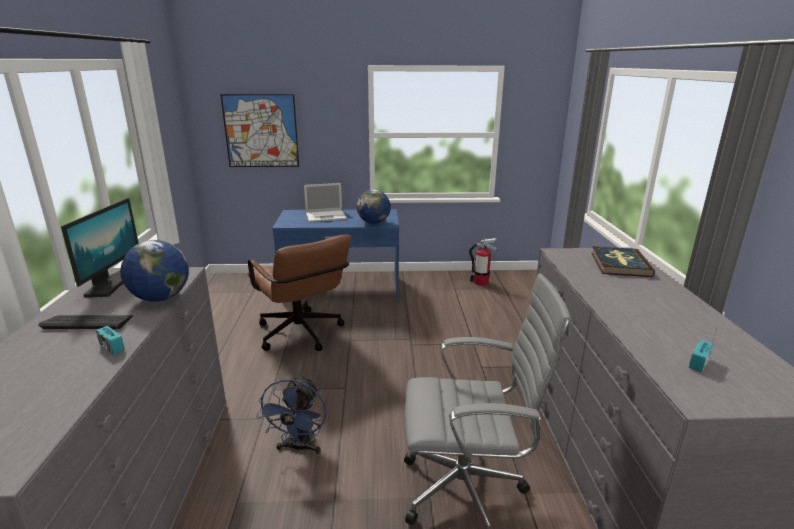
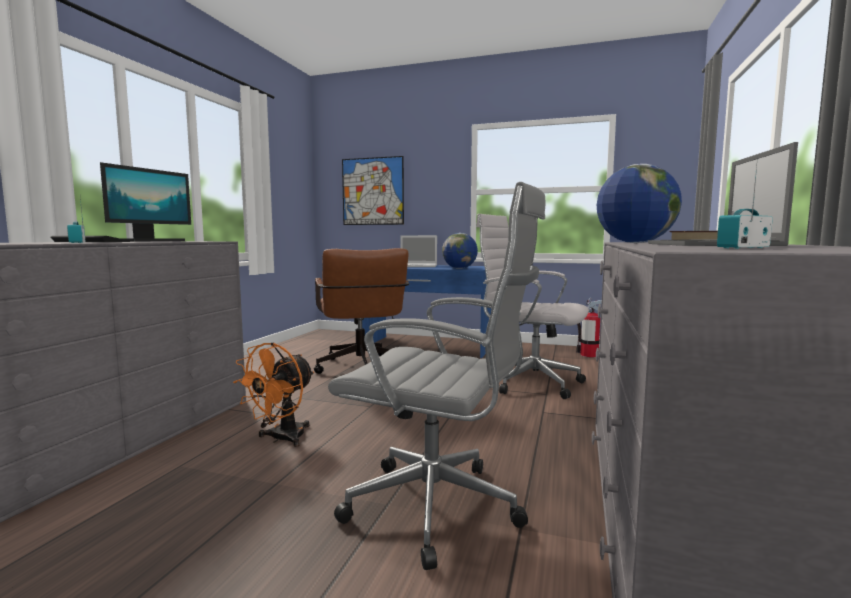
camera: 20 degrees right, 15 degrees down
globe [120,240,189,302] -> globe moved to [597,164,682,243]
blue fan [256,374,327,454] -> orange fan [233,342,314,447]
none -> white office chair [476,214,589,399]
none -> laptop [648,142,798,246]

